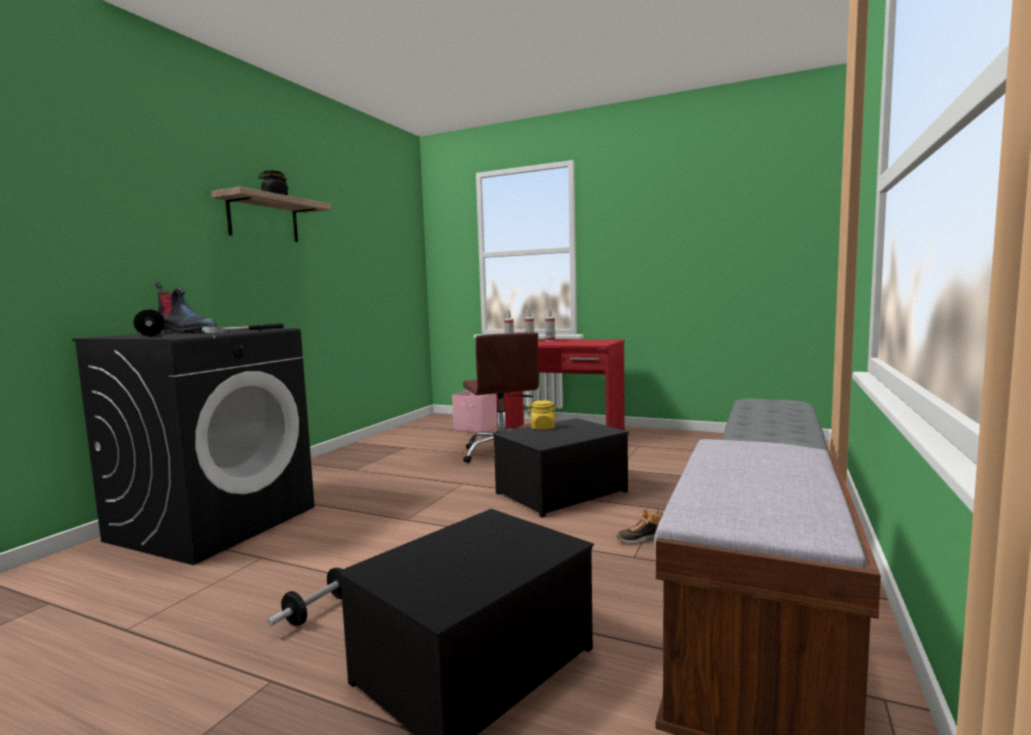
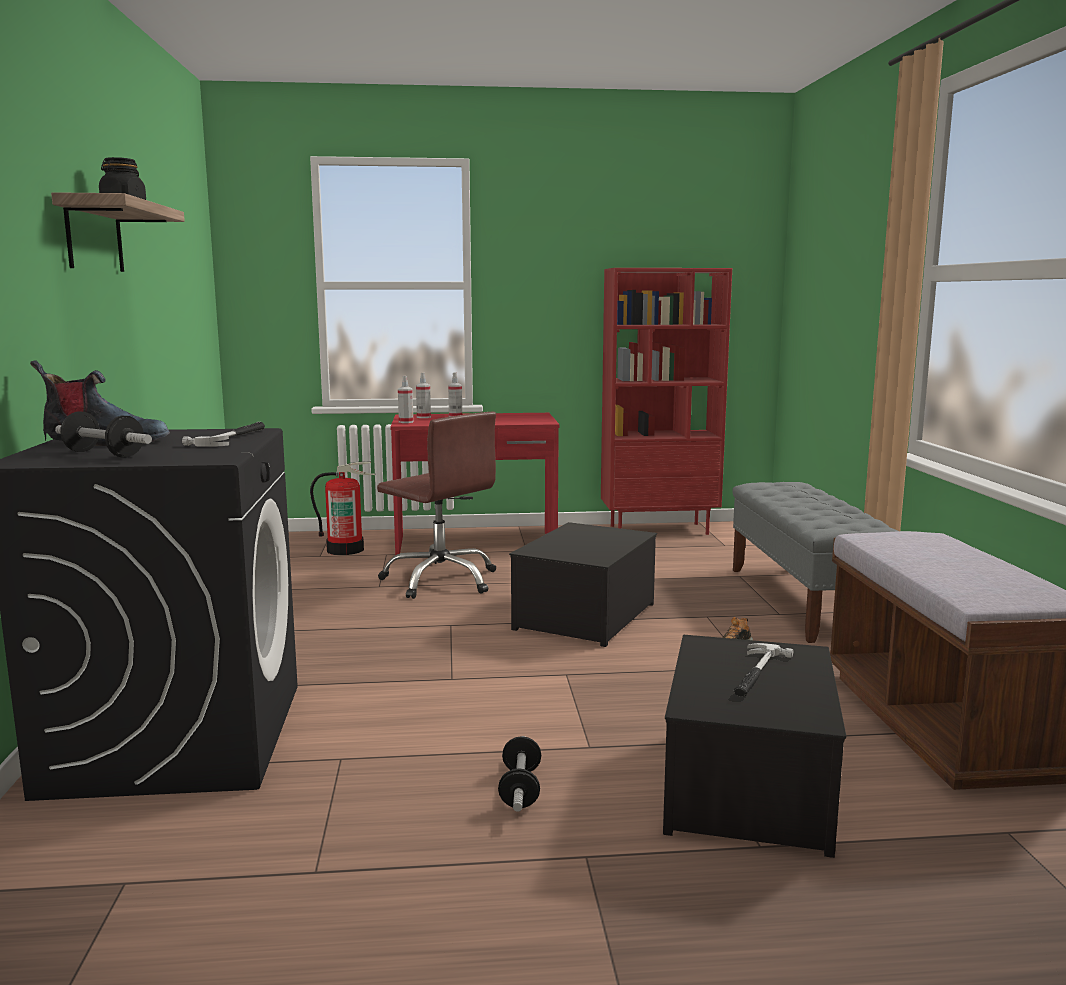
camera: 30 degrees left, 5 degrees up
pink storage box [452,390,497,433] -> fire extinguisher [310,461,375,555]
yellow jar [527,401,557,430] -> none
none -> red bookcase [601,268,732,535]
none -> hammer [734,643,794,697]

